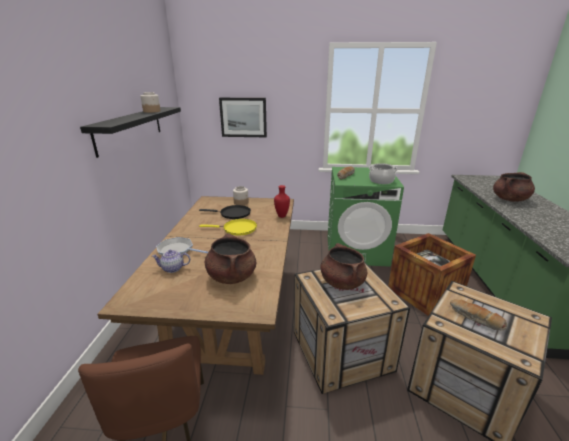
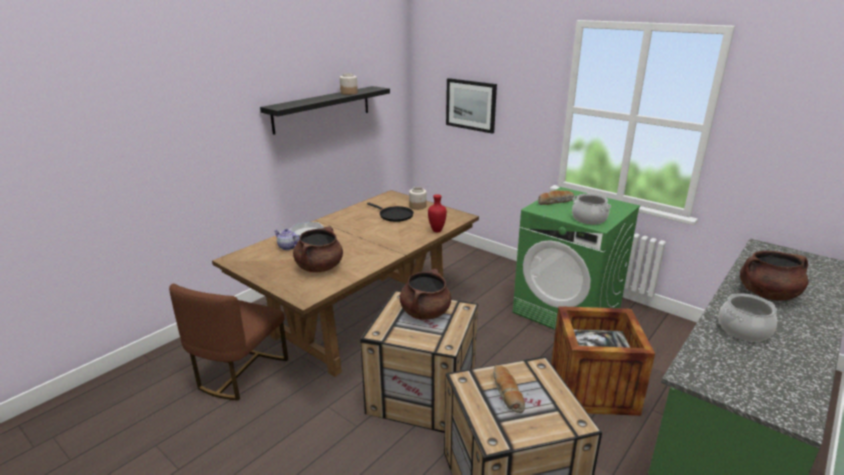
camera: 35 degrees right, 0 degrees up
yellow frying pan [199,219,257,235] -> none
none -> cooking pot [719,293,777,342]

